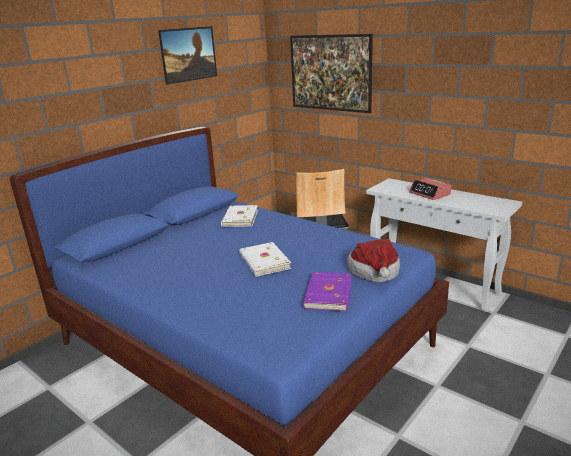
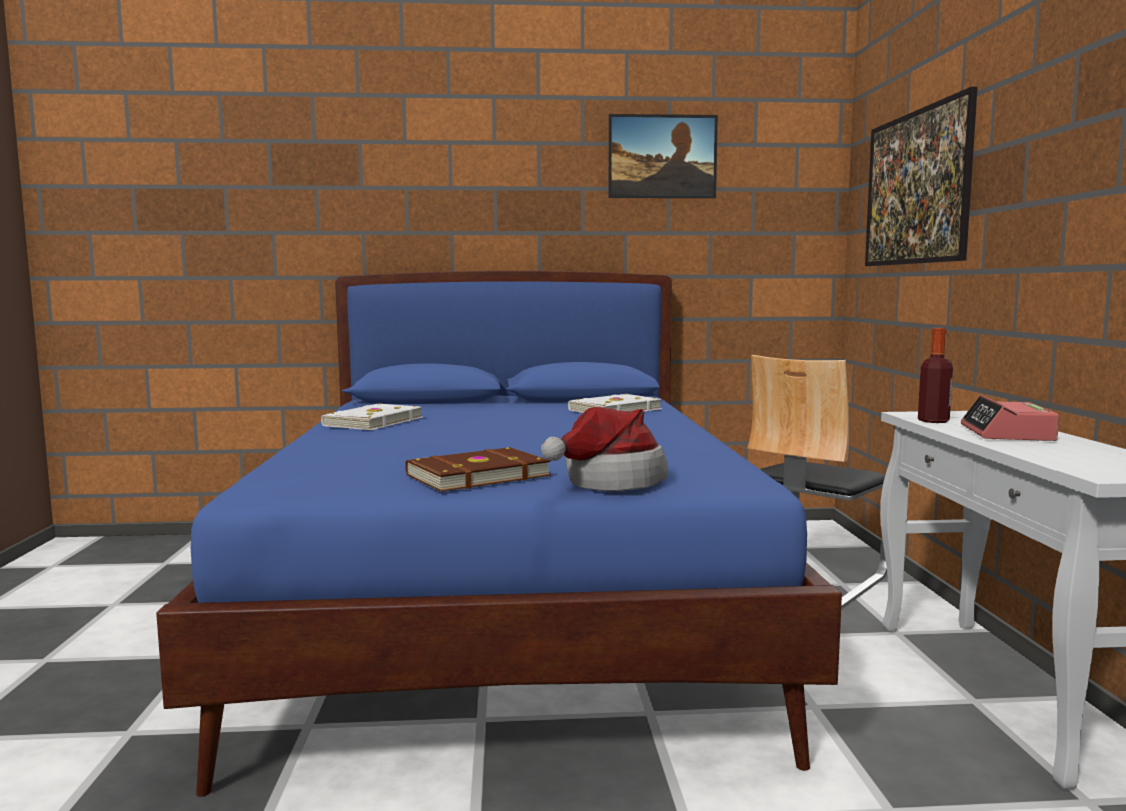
camera: 45 degrees right, 15 degrees down
white book [239,242,291,277] -> white book moved to [321,403,423,430]
purple book [303,272,352,311] -> brown book [405,447,551,492]
none -> bottle [918,328,953,423]

